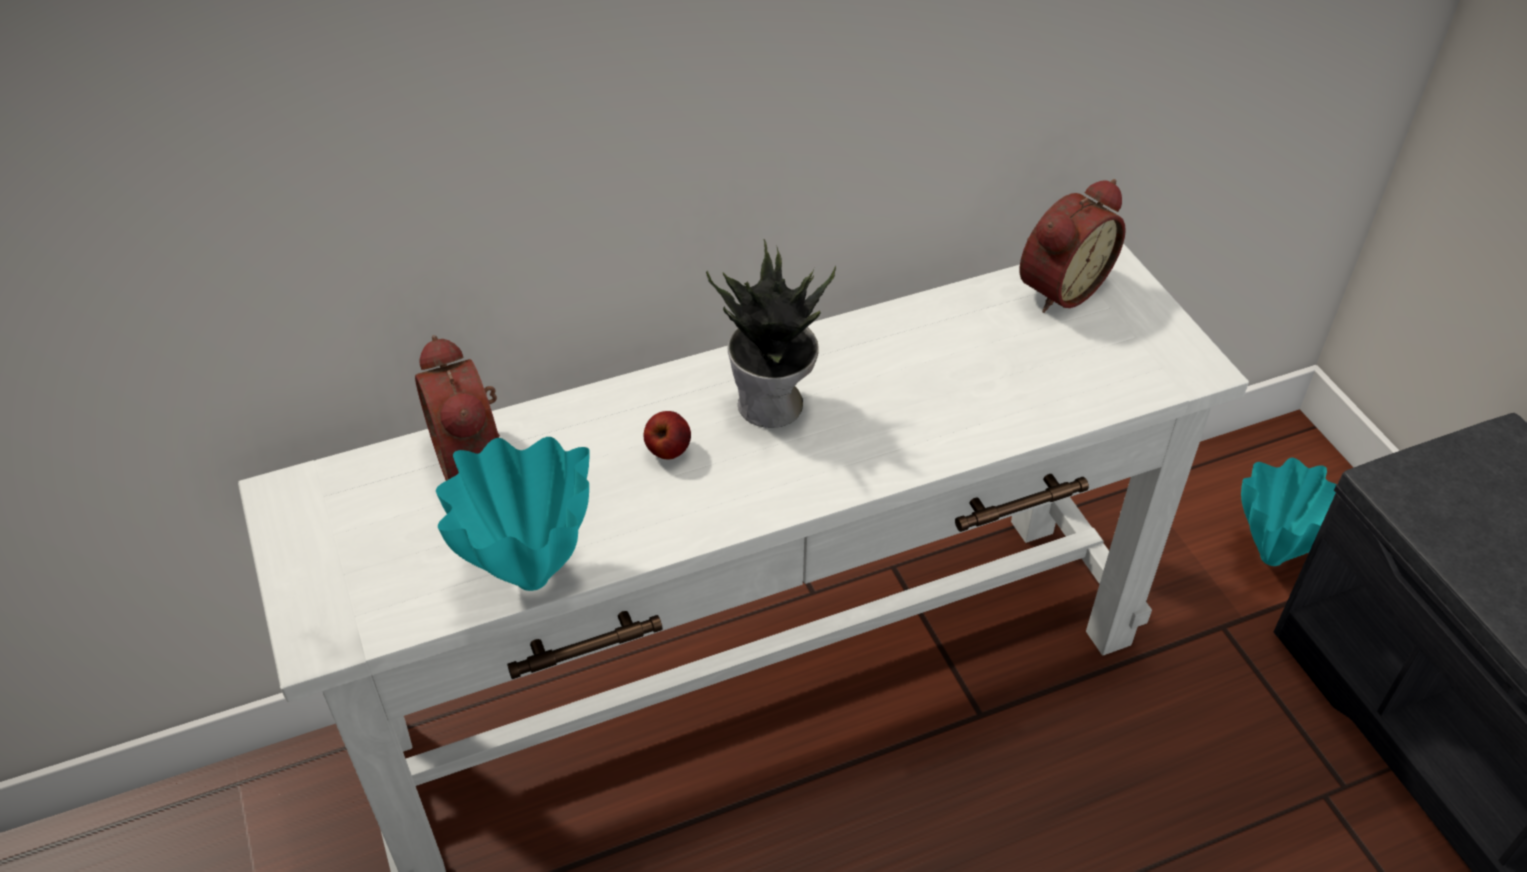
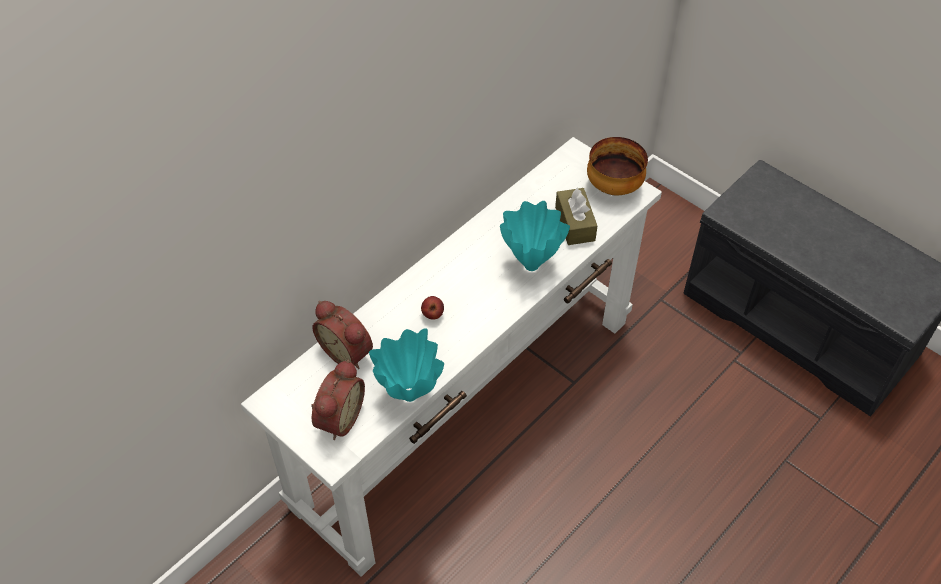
camera: 25 degrees left, 5 degrees up
potted plant [706,239,836,428] -> none
alarm clock [1020,179,1126,313] -> alarm clock moved to [311,360,365,440]
turquoise vase [1241,458,1337,566] -> turquoise vase moved to [500,201,570,271]
none -> brown tissue box [555,188,597,245]
none -> bowl [587,137,648,195]

